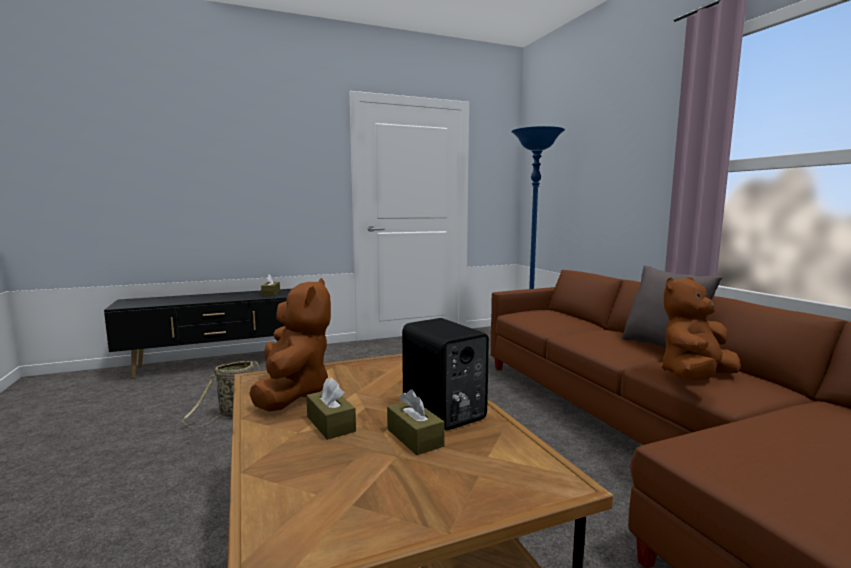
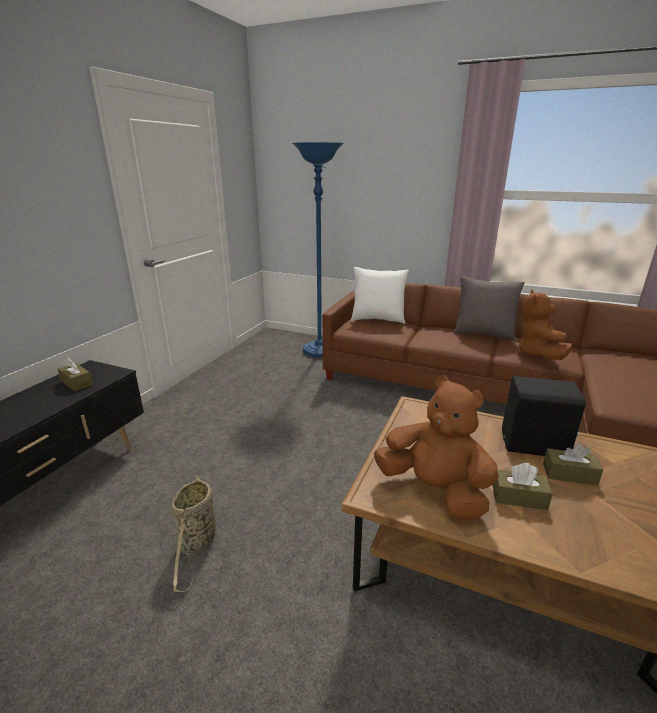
camera: 45 degrees left, 15 degrees up
none -> white pillow [351,267,409,324]

